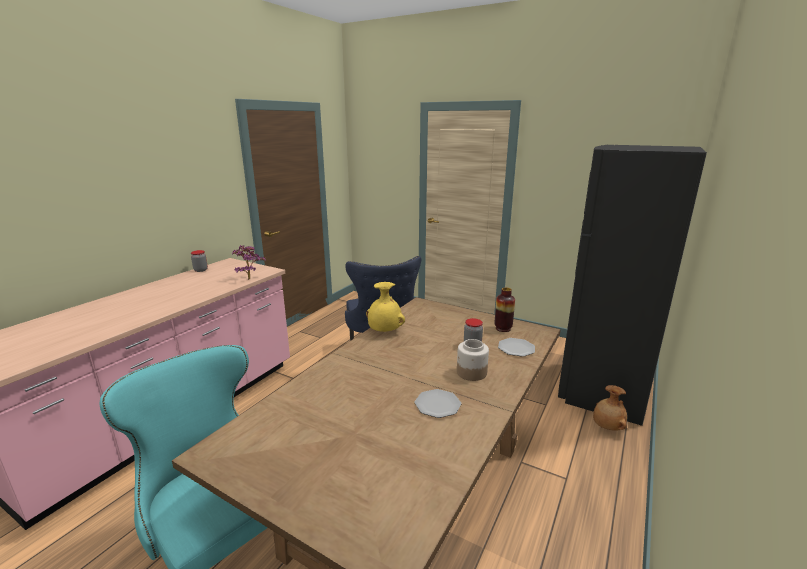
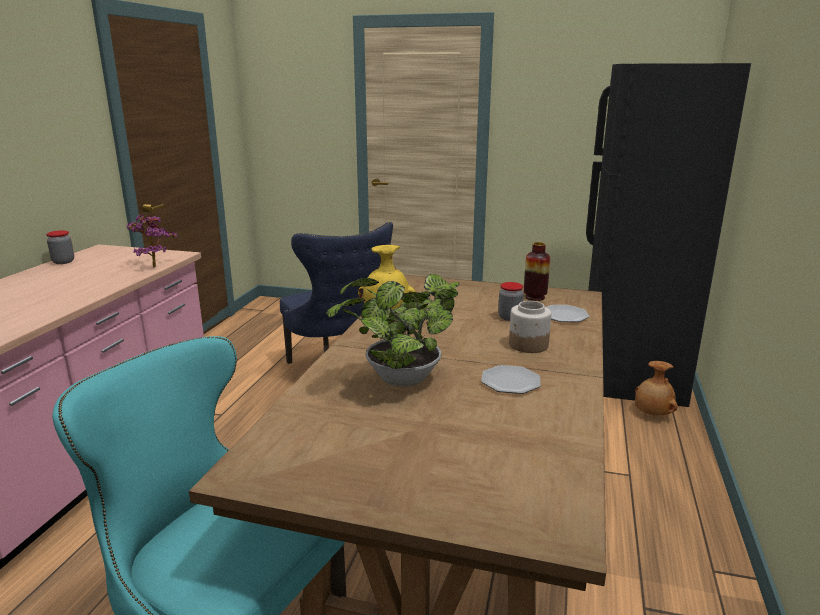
camera: 15 degrees left, 0 degrees up
none -> potted plant [326,274,459,387]

